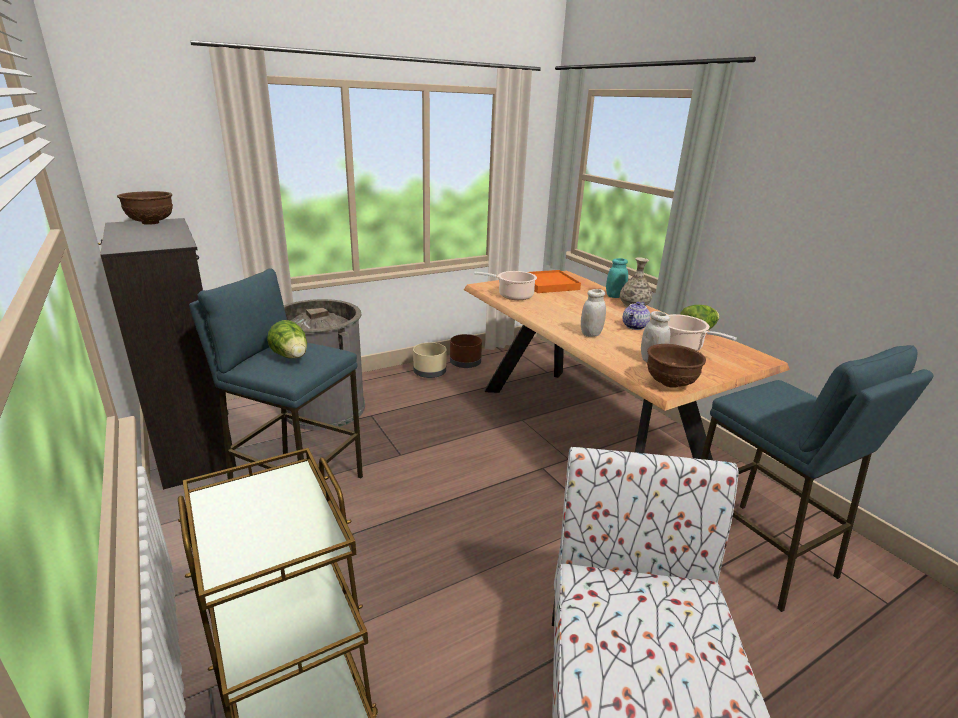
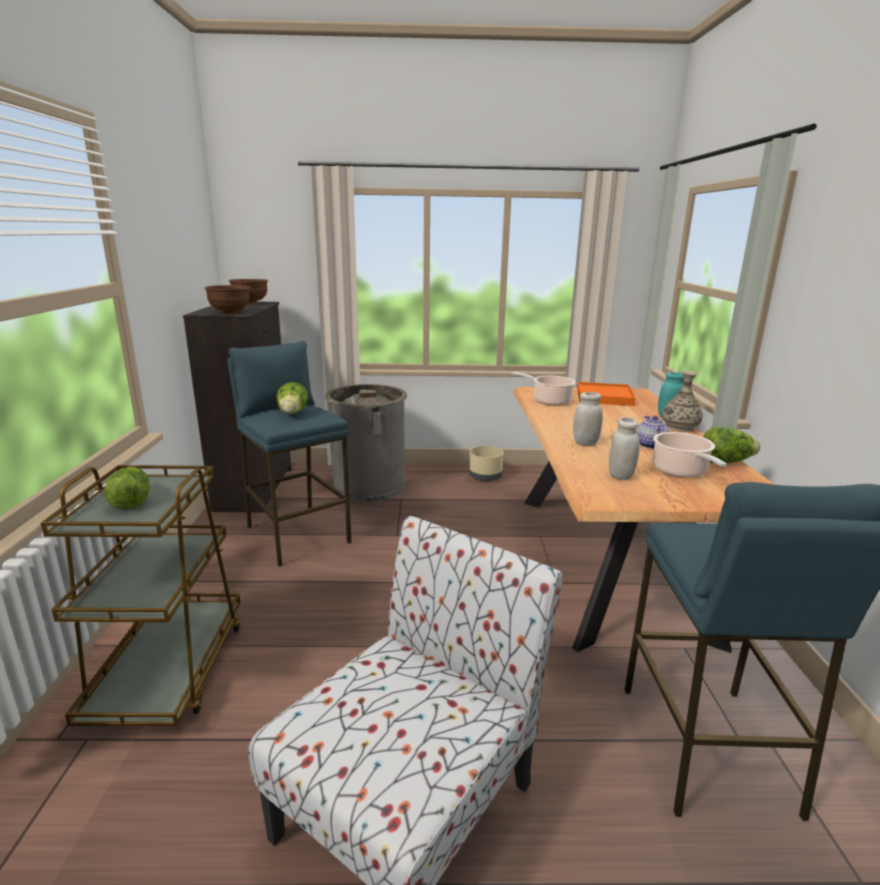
camera: 30 degrees right, 5 degrees down
brown planter [450,334,482,368] -> none
teapot [623,302,651,330] -> teapot turned 120 degrees clockwise [636,416,670,449]
brown bowl [647,344,706,388] -> brown bowl moved to [204,285,250,314]
none -> lettuce [104,467,150,509]

